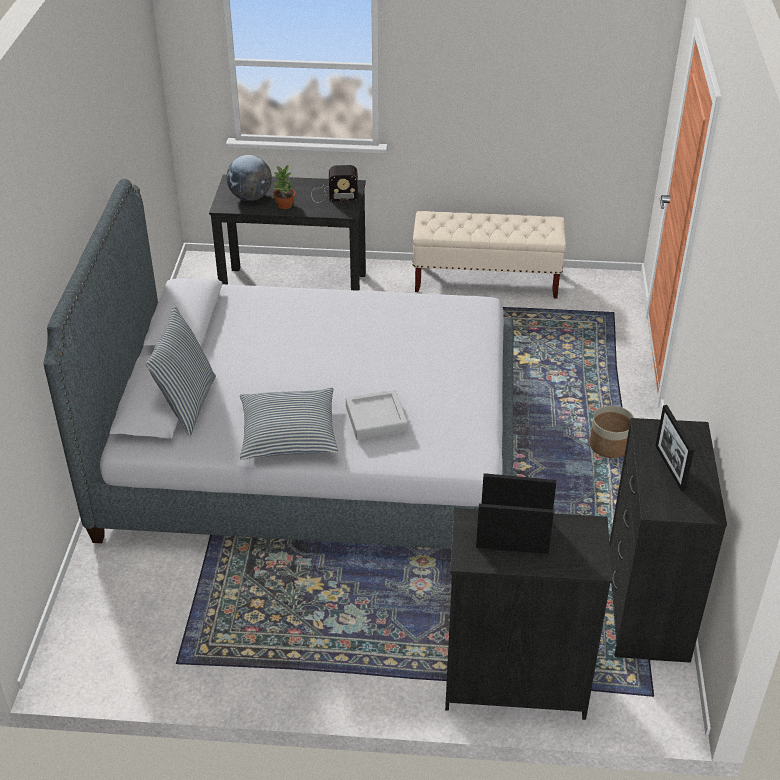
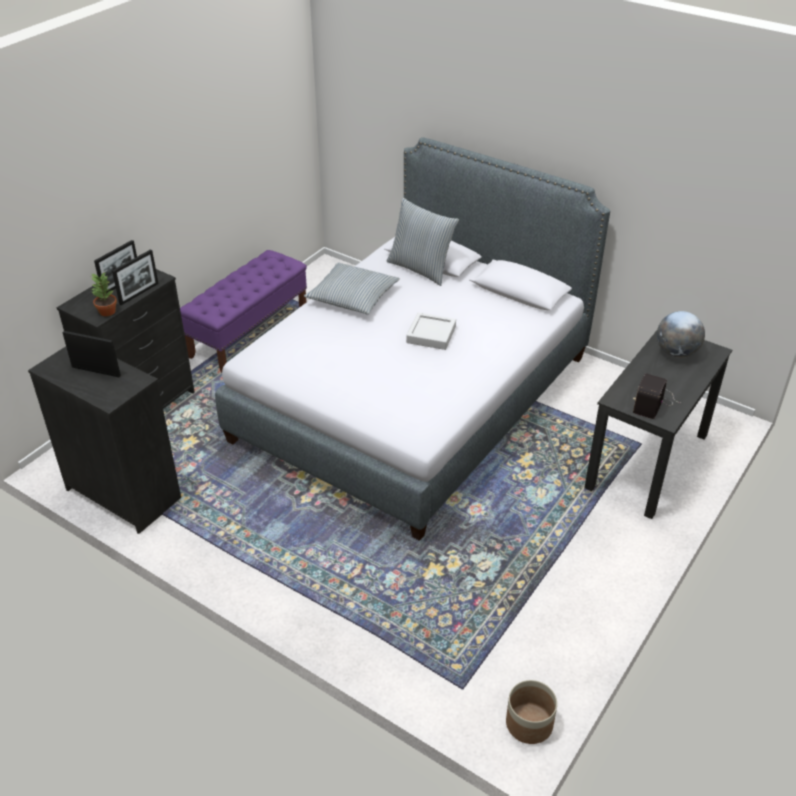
camera: 120 degrees right, 0 degrees up
potted plant [273,165,295,209] -> potted plant moved to [91,272,117,316]
grey tray [346,390,408,440] -> grey tray moved to [406,313,456,350]
beige bench [412,211,566,299] -> none
planter [589,405,634,458] -> planter moved to [506,680,557,744]
none -> purple bench [180,250,307,373]

